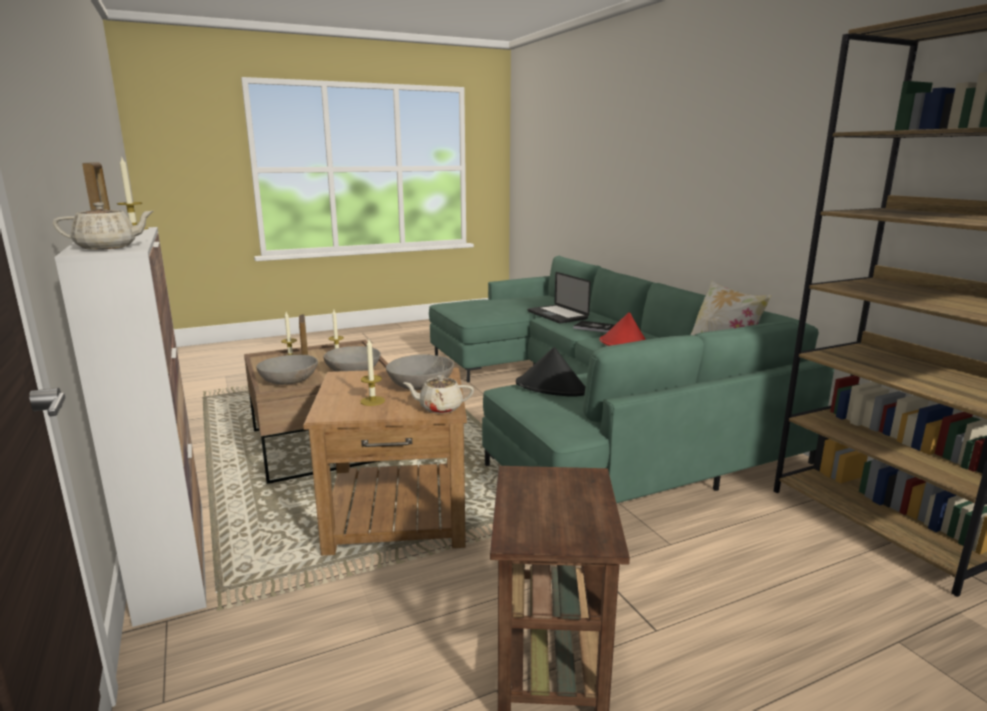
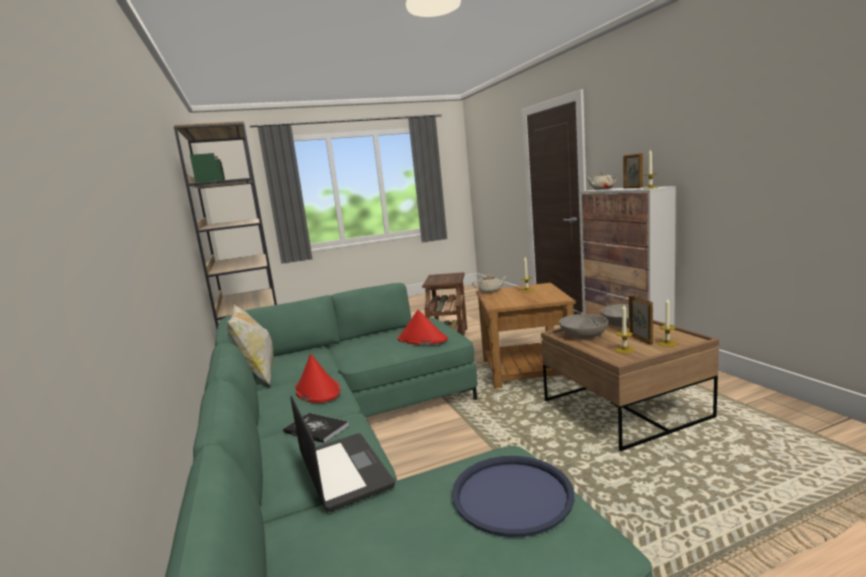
camera: 175 degrees left, 5 degrees down
grey bowl [386,354,454,390] -> none
black hat [516,347,586,397] -> red hat [398,310,448,345]
none -> blue tray [452,456,575,537]

